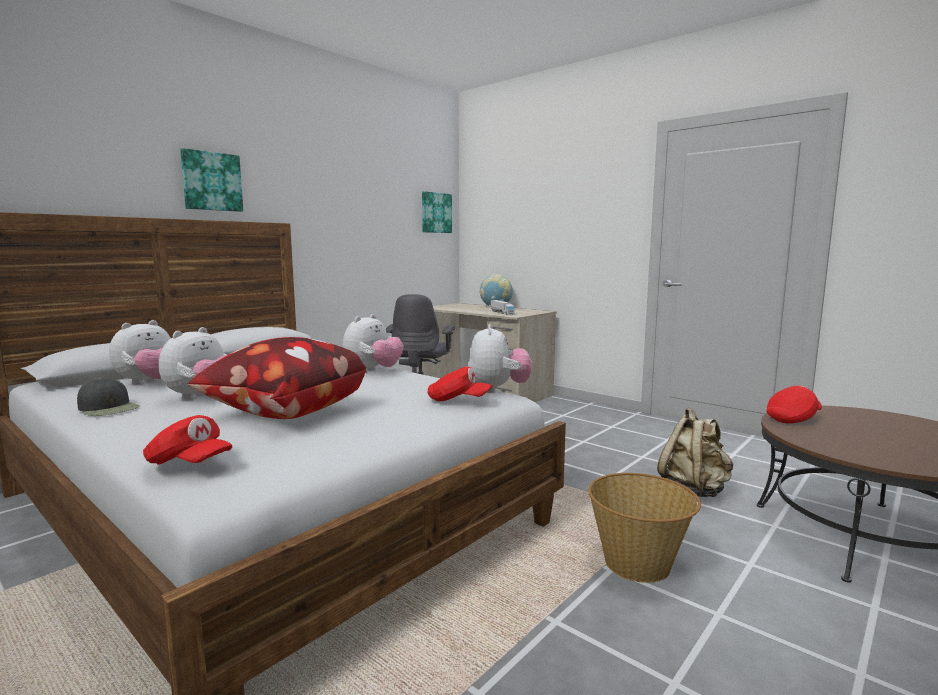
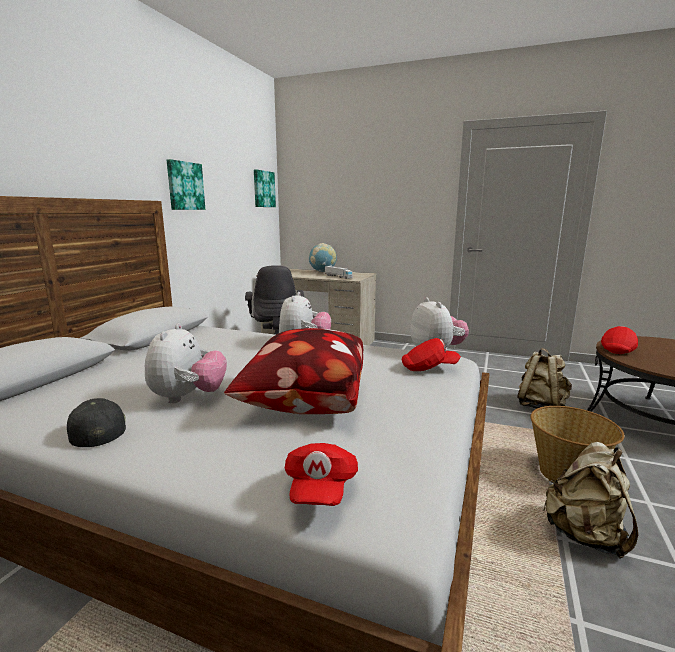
camera: 20 degrees left, 5 degrees up
black cap [77,378,140,416] -> black cap turned 135 degrees counterclockwise [67,398,126,447]
plush toy [109,320,171,385] -> none
red cap [143,415,232,465] -> red cap turned 90 degrees clockwise [285,443,358,506]
picture [180,148,243,212] -> picture moved to [167,159,205,210]
none -> beige backpack [542,442,638,558]

